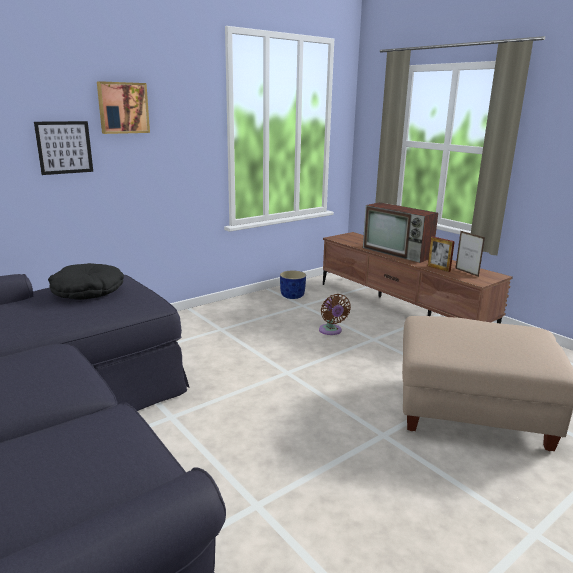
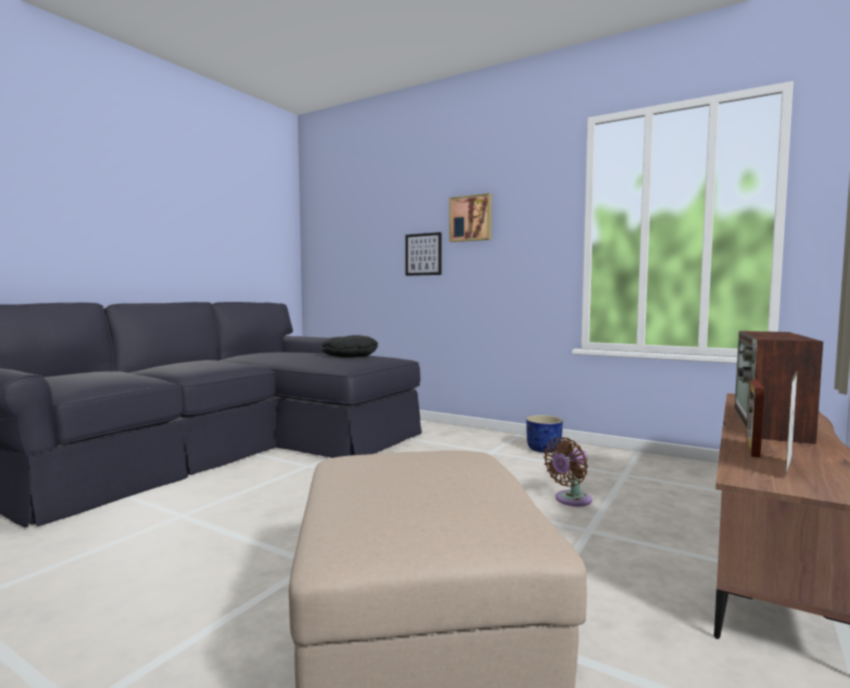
camera: 70 degrees right, 15 degrees down
blue planter [280,271,306,299] -> blue planter moved to [526,415,563,453]

